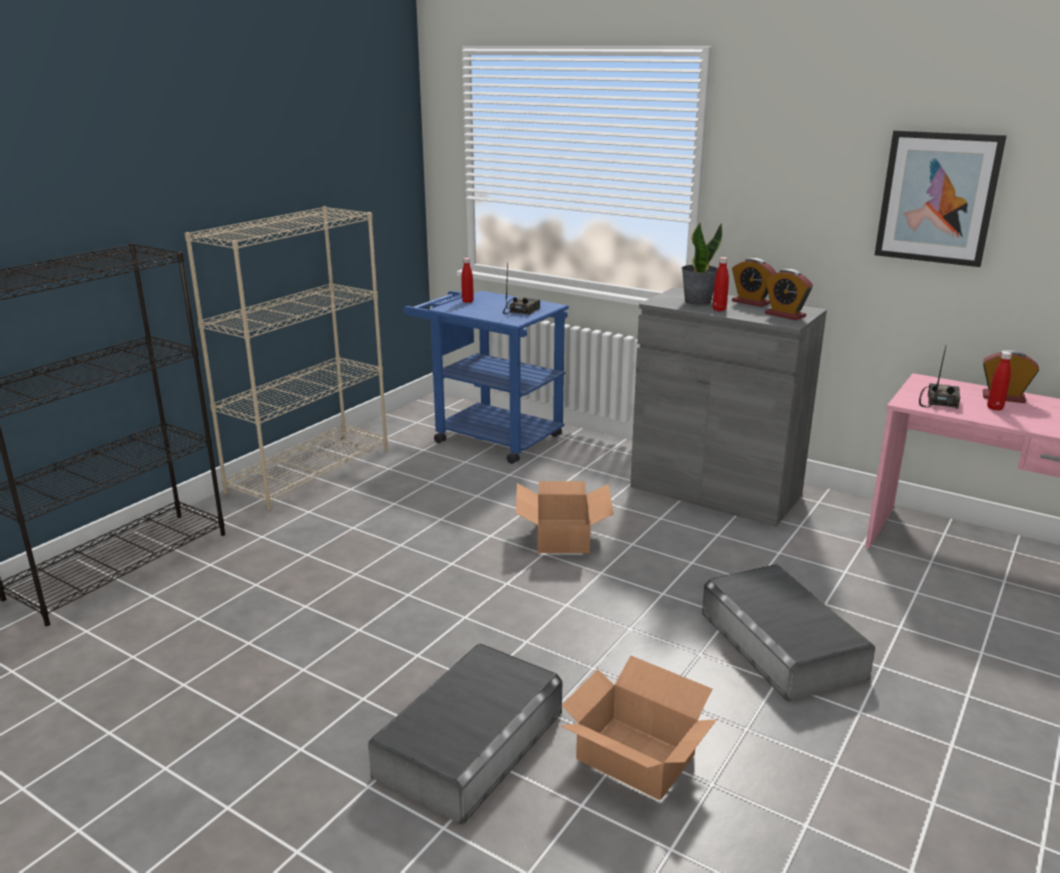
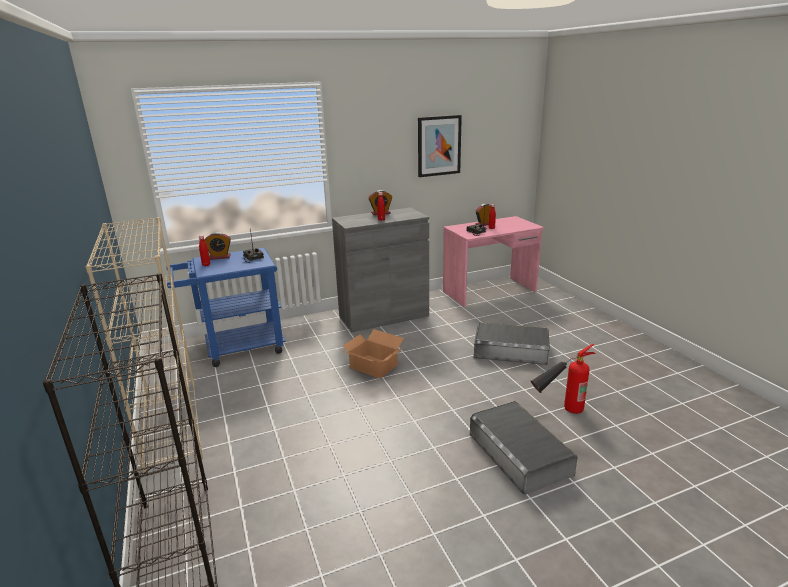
camera: 55 degrees left, 0 degrees up
cardboard box [561,656,717,800] -> fire extinguisher [531,344,596,414]
potted plant [681,223,722,305] -> none
alarm clock [765,269,813,320] -> alarm clock moved to [204,232,231,260]

